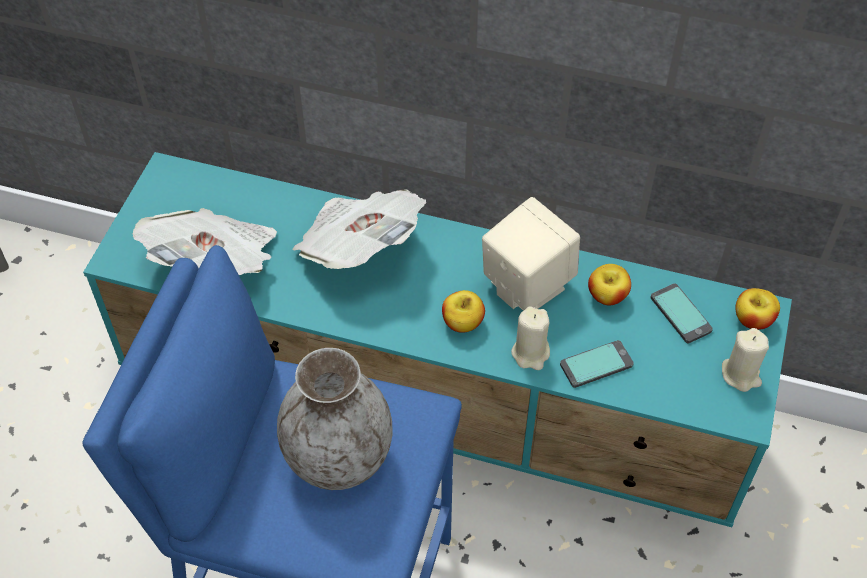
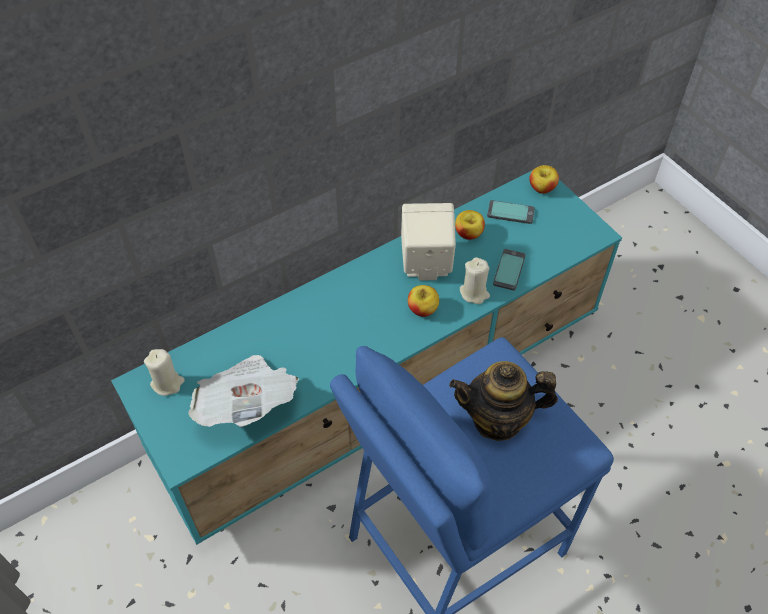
camera: 50 degrees left, 0 degrees up
grey vase [277,348,393,490] -> teapot [449,361,558,441]
newspaper [292,189,426,269] -> none
beige candle [722,328,769,392] -> beige candle moved to [144,349,185,396]

